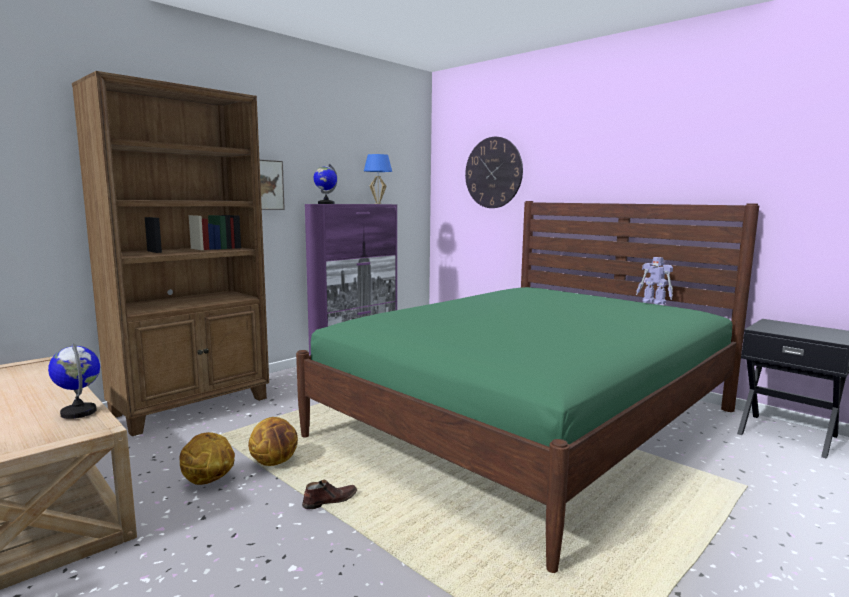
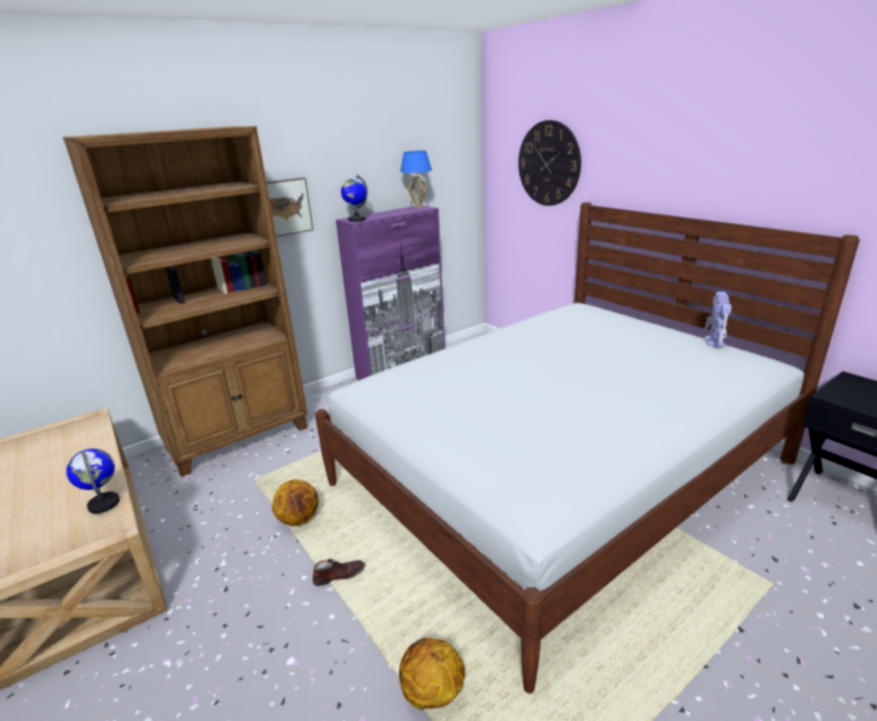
camera: 10 degrees right, 15 degrees up
basketball [179,432,235,485] -> basketball moved to [399,638,465,710]
green bed [296,201,759,573] -> white bed [315,202,860,694]
toy robot [636,257,673,305] -> toy robot turned 45 degrees clockwise [704,292,731,347]

